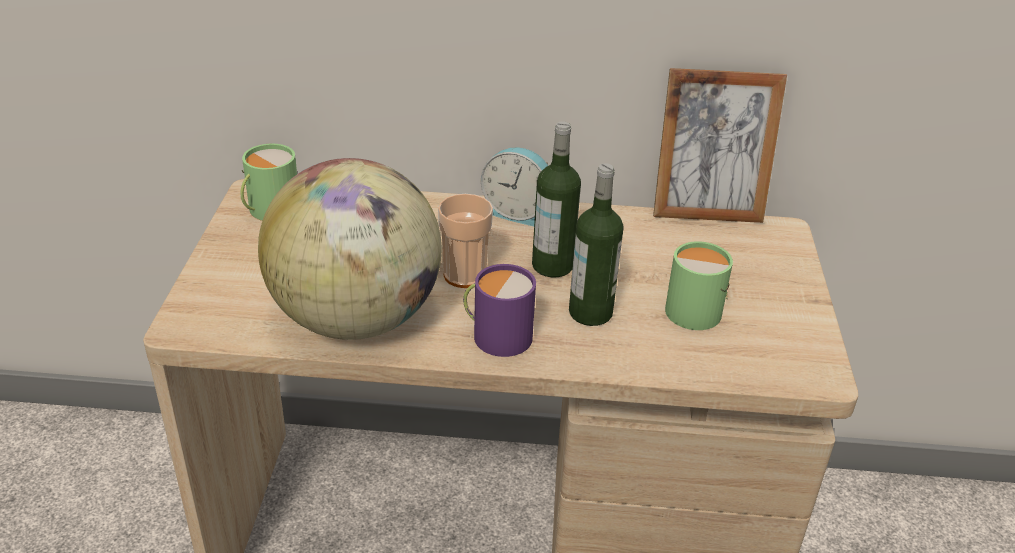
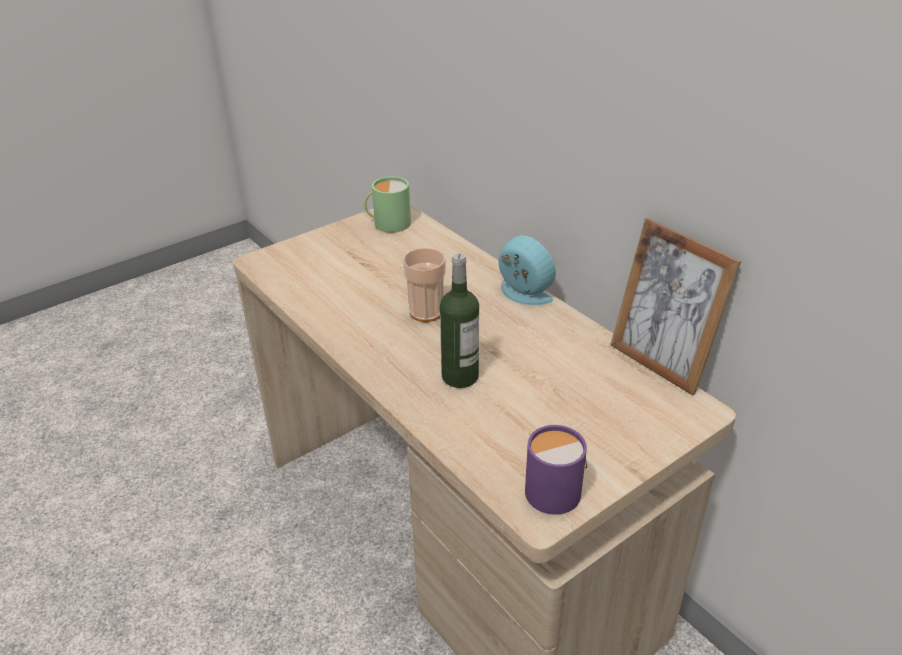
camera: 50 degrees right, 0 degrees up
globe [258,158,442,340] -> none
purple mug [463,264,536,357] -> purple mug moved to [525,425,587,515]
alarm clock [481,147,548,227] -> alarm clock turned 150 degrees clockwise [498,236,556,305]
bottle [532,121,581,278] -> none
green mug [665,241,733,330] -> none

